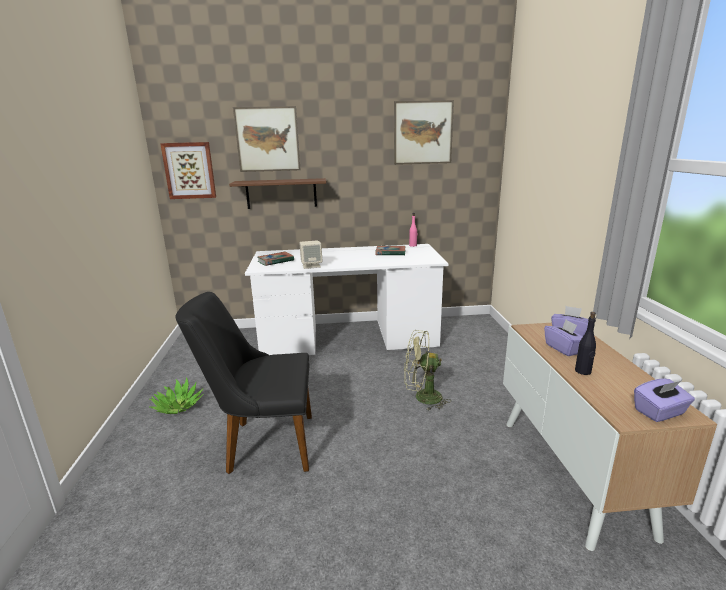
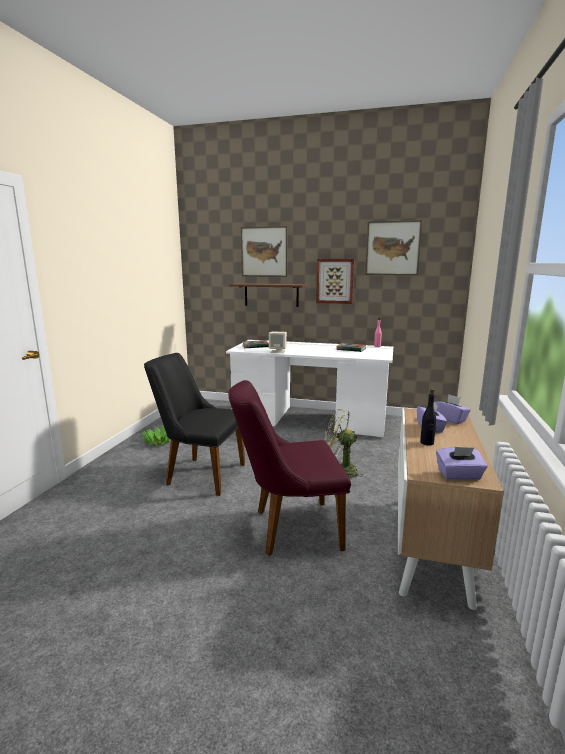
camera: 20 degrees right, 5 degrees down
picture [160,142,216,199] -> picture moved to [316,259,354,304]
none -> purple chair [228,380,351,556]

